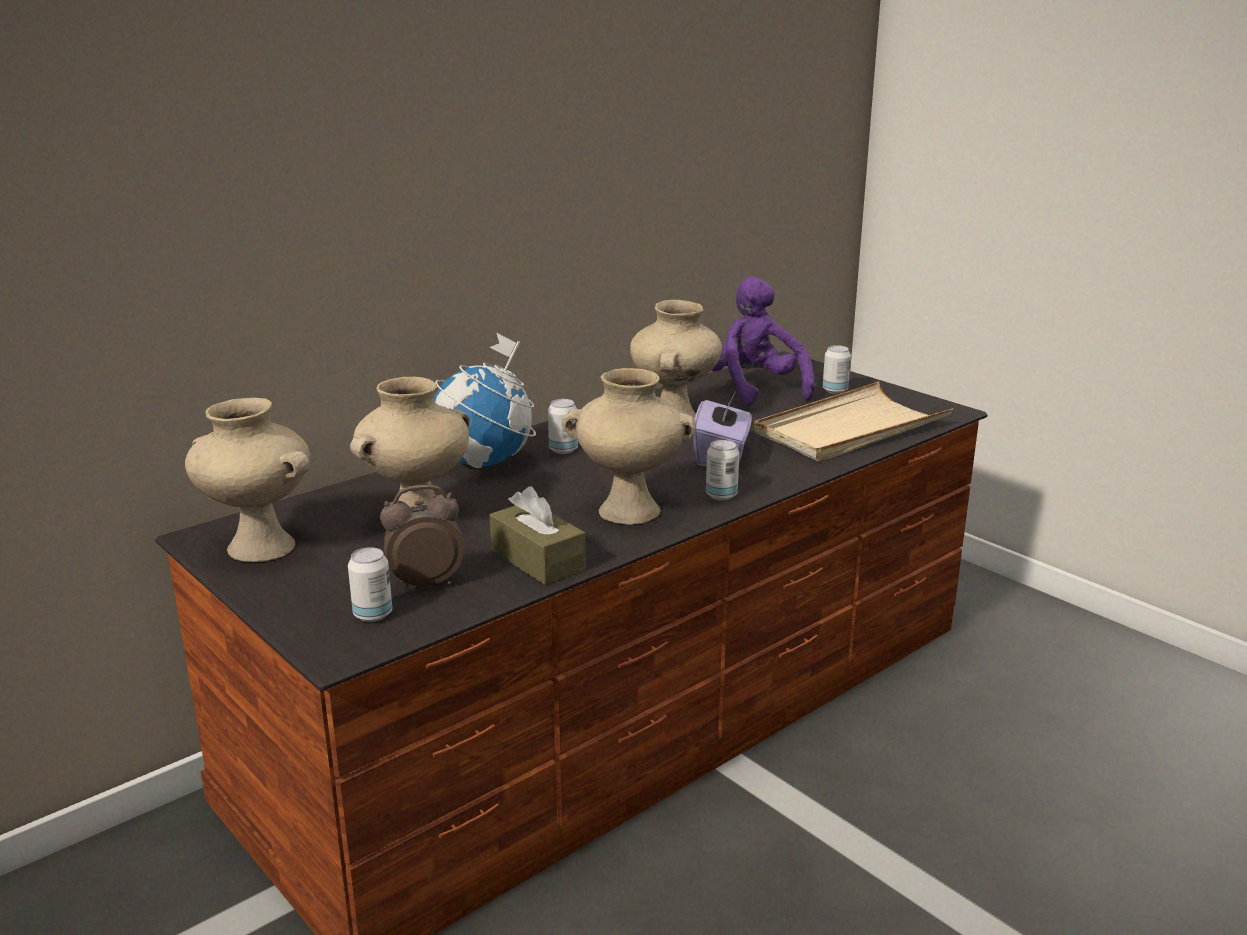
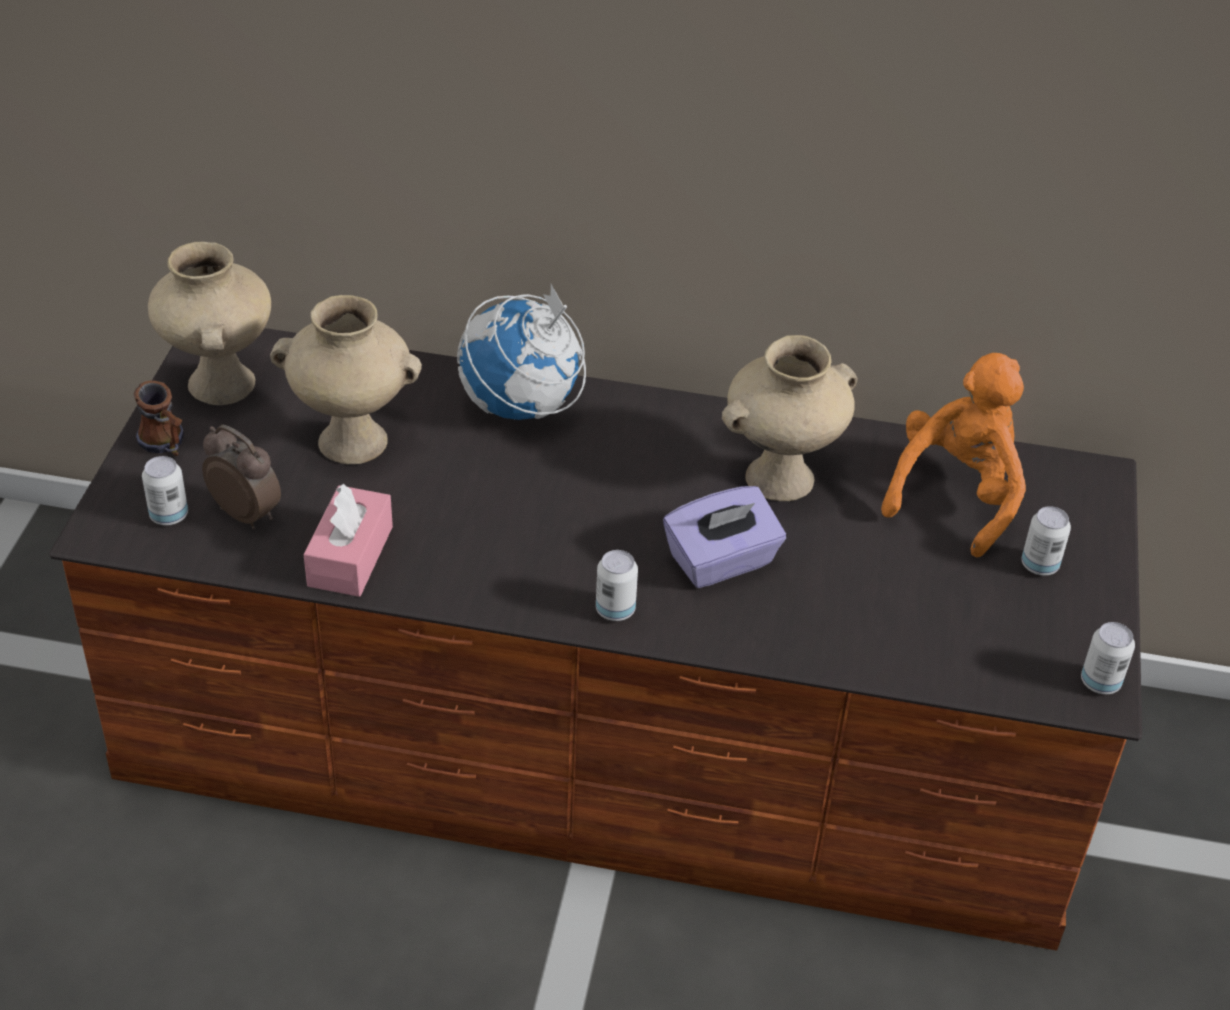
camera: 50 degrees right, 20 degrees up
brown tissue box [490,486,586,585] -> pink tissue box [304,484,393,597]
can [548,399,578,454] -> can moved to [1081,622,1135,694]
beige vase [562,368,696,525] -> none
purple plush toy [712,276,815,406] -> orange plush toy [881,353,1026,557]
beige tray [754,382,953,462] -> none
none -> mug [134,380,184,456]

